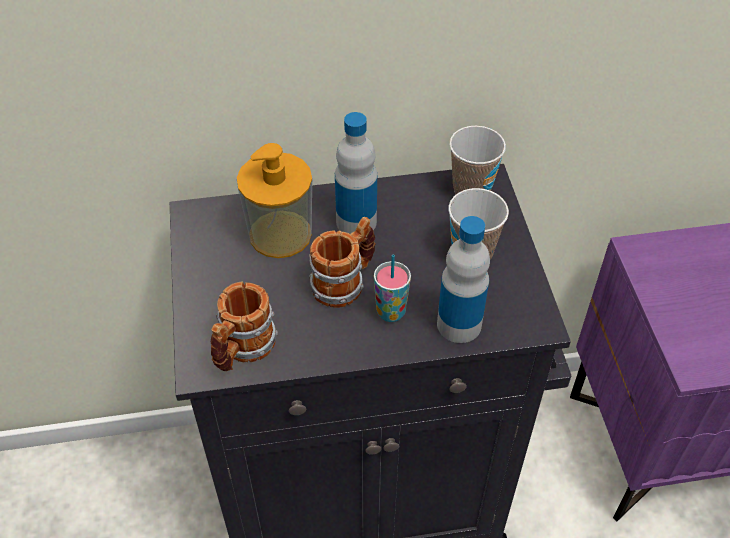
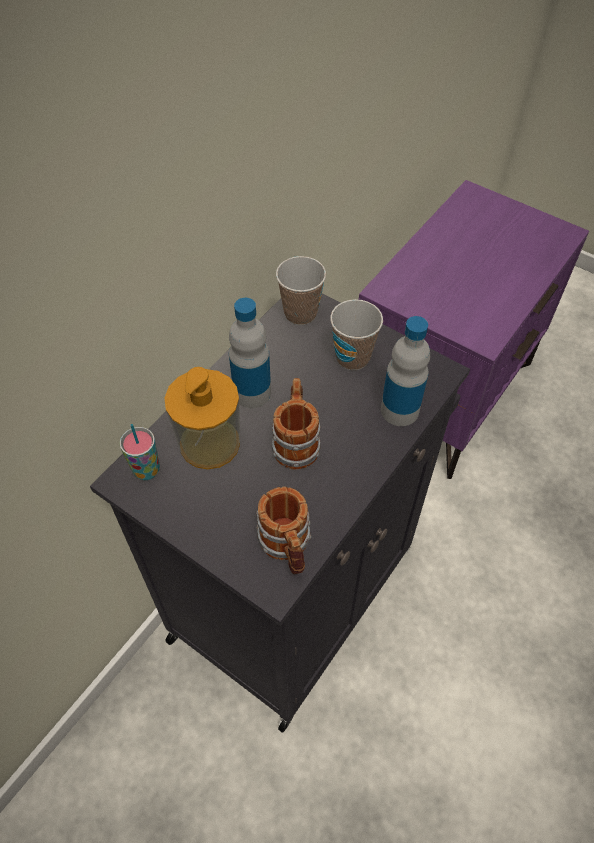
camera: 45 degrees left, 5 degrees up
cup [374,255,411,322] -> cup moved to [119,424,160,480]

